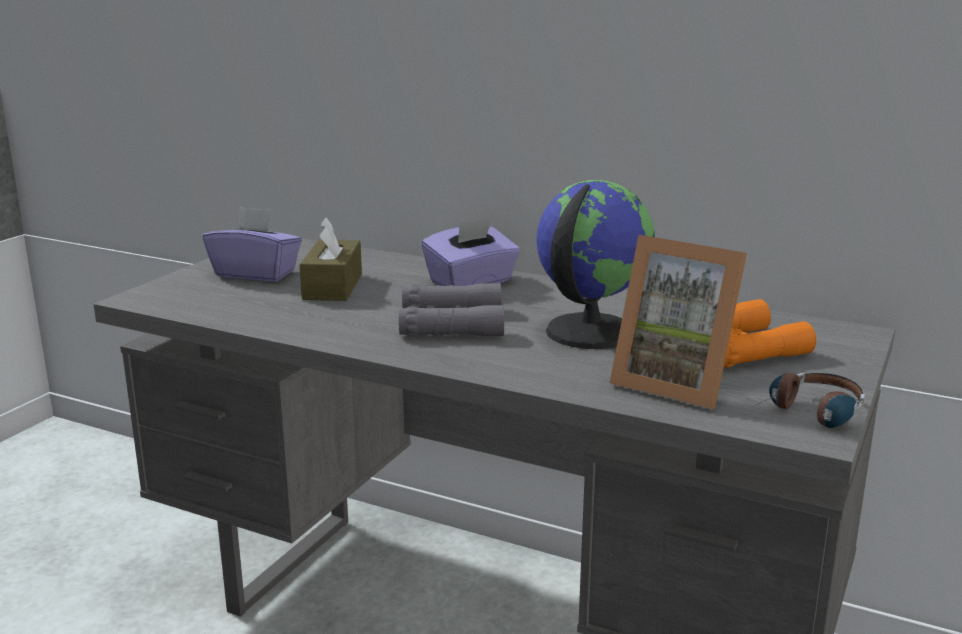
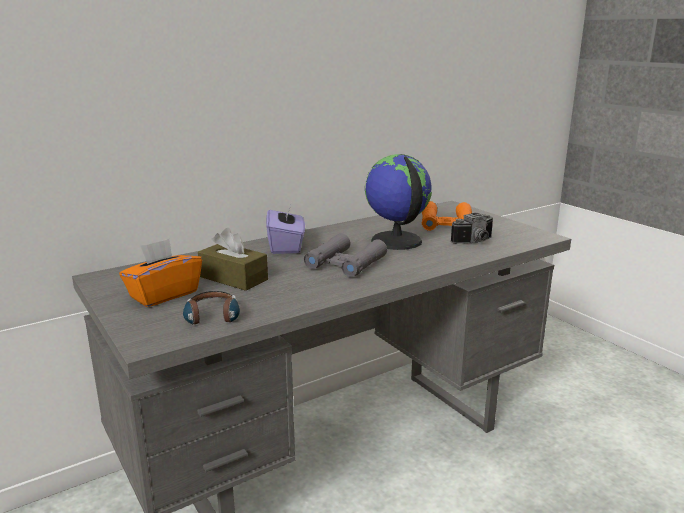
camera: 60 degrees left, 0 degrees up
purple tissue box [203,207,302,282] -> orange tissue box [119,239,202,307]
picture frame [610,235,747,409] -> camera [451,213,493,244]
headphones [752,373,865,428] -> headphones moved to [183,291,240,324]

